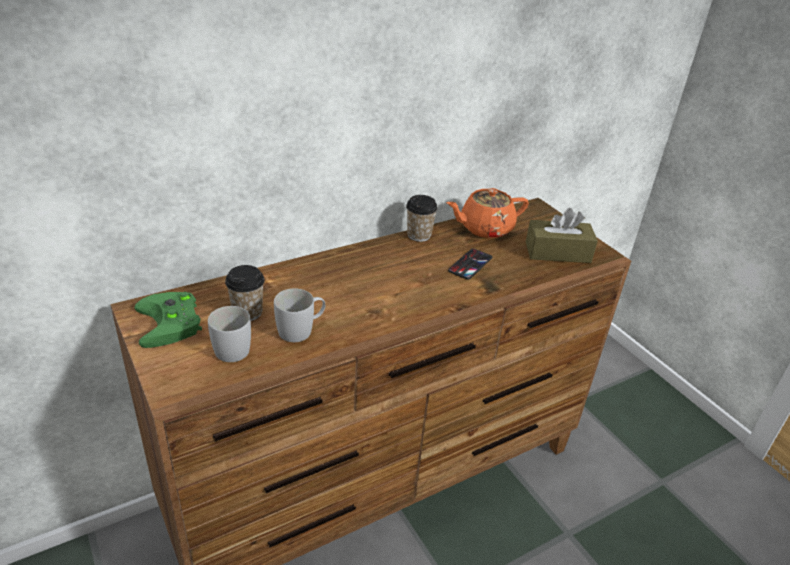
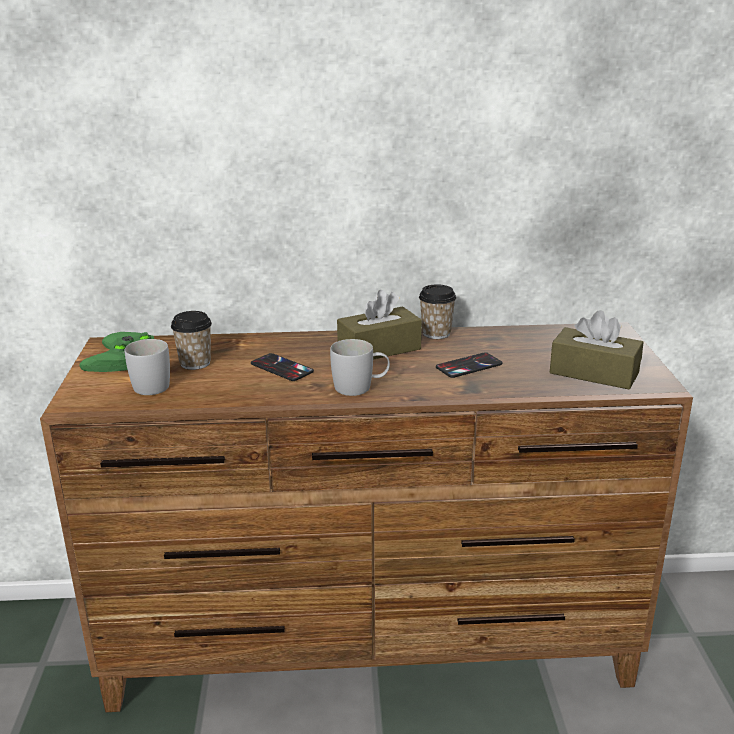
camera: 30 degrees right, 10 degrees down
white mug [274,288,325,342] -> white mug moved to [330,339,390,396]
orange teapot [447,188,529,238] -> none
none -> phone [251,353,314,381]
none -> brown tissue box [337,290,422,360]

